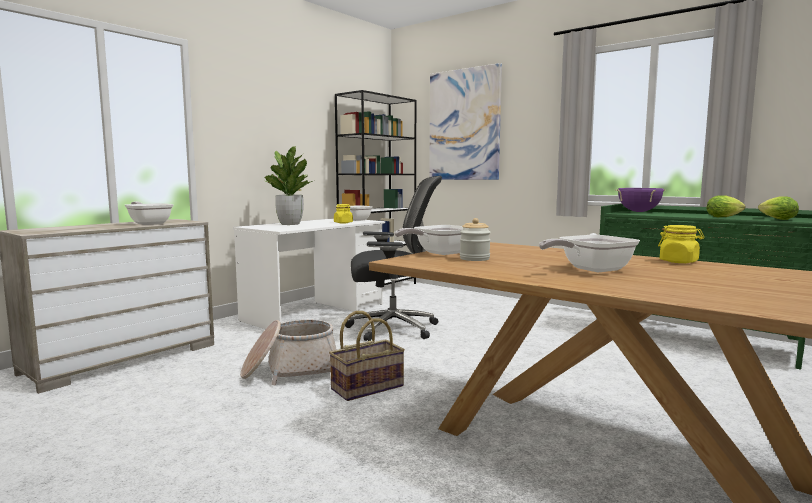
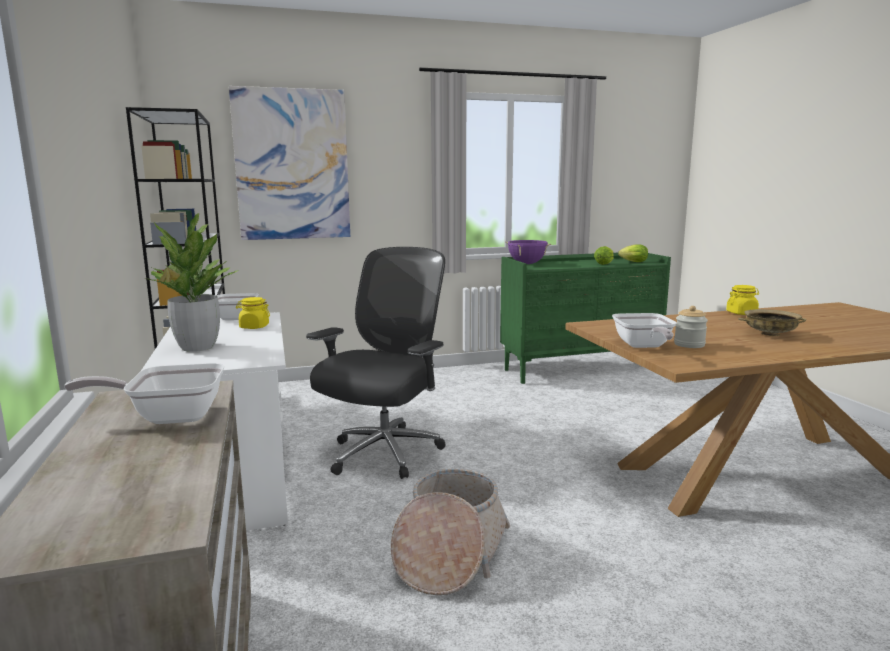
camera: 55 degrees left, 5 degrees up
basket [329,311,405,401] -> none
frying pan [539,235,640,272] -> beige bowl [738,309,806,336]

